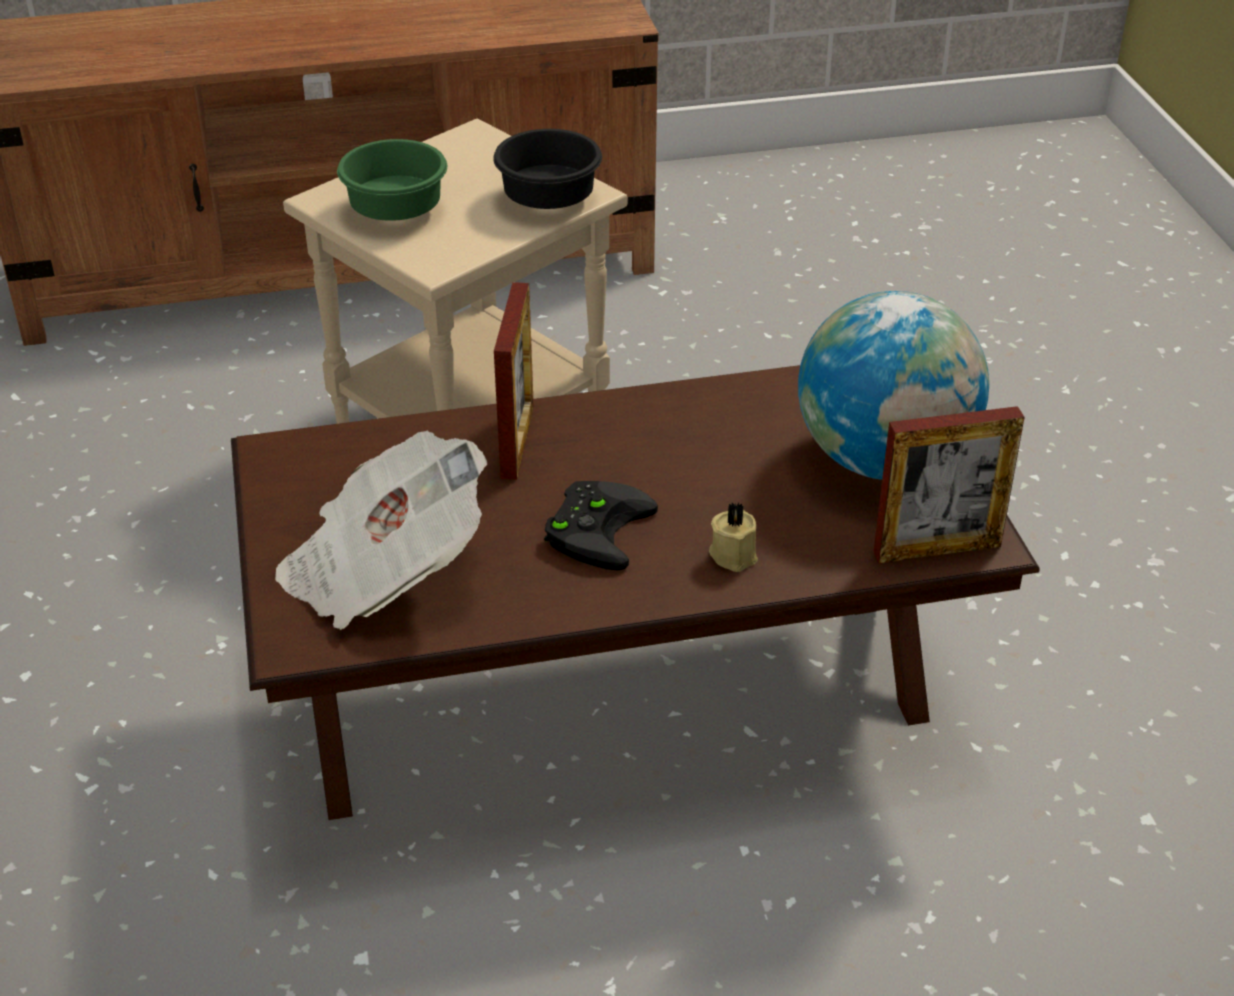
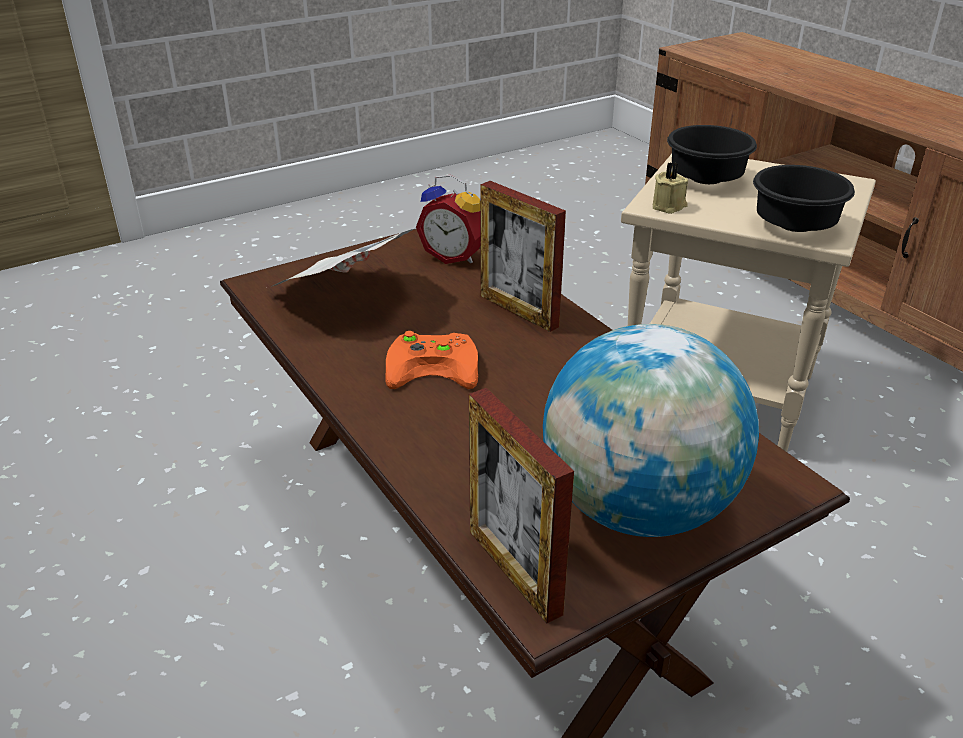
camera: 70 degrees right, 5 degrees down
green bowl [337,139,447,221] -> black bowl [667,125,757,184]
picture frame [494,282,534,480] -> picture frame turned 60 degrees clockwise [480,181,566,332]
black game controller [544,481,658,571] -> orange game controller [385,331,478,389]
beige candle [709,503,758,572] -> beige candle moved to [653,162,688,214]
none -> alarm clock [416,175,480,264]

